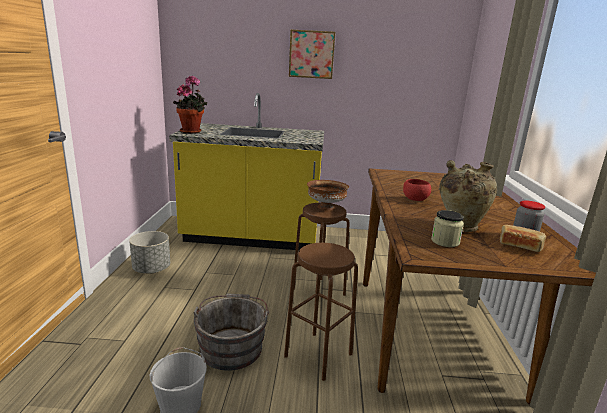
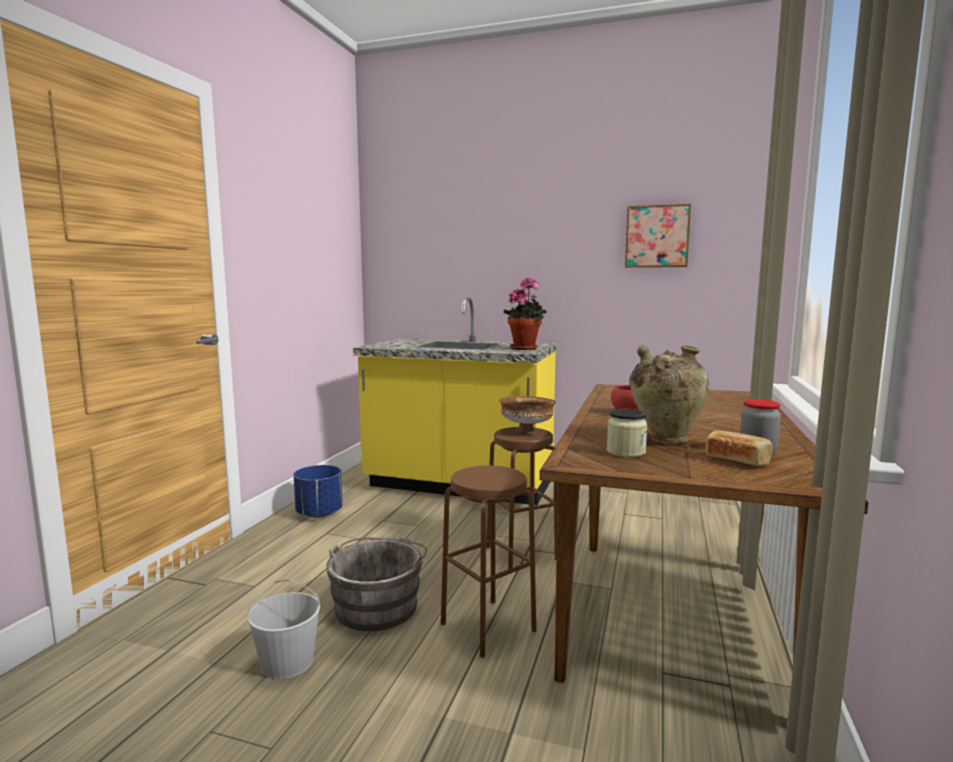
camera: 15 degrees right, 10 degrees down
grey planter [129,231,170,274] -> blue planter [293,465,343,518]
potted plant [173,76,207,134] -> potted plant moved to [503,278,547,350]
picture [289,29,335,79] -> picture moved to [625,204,691,268]

